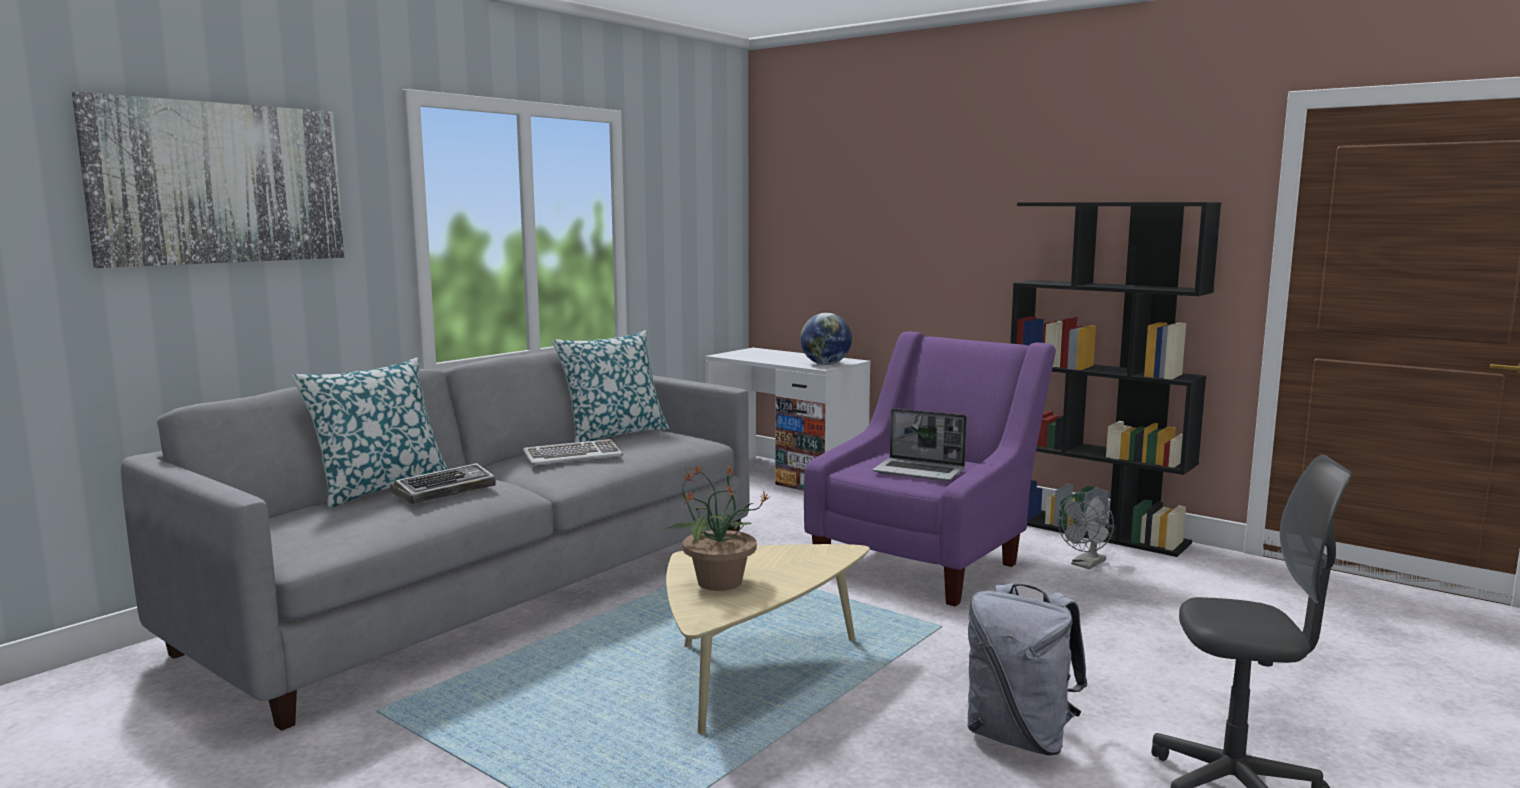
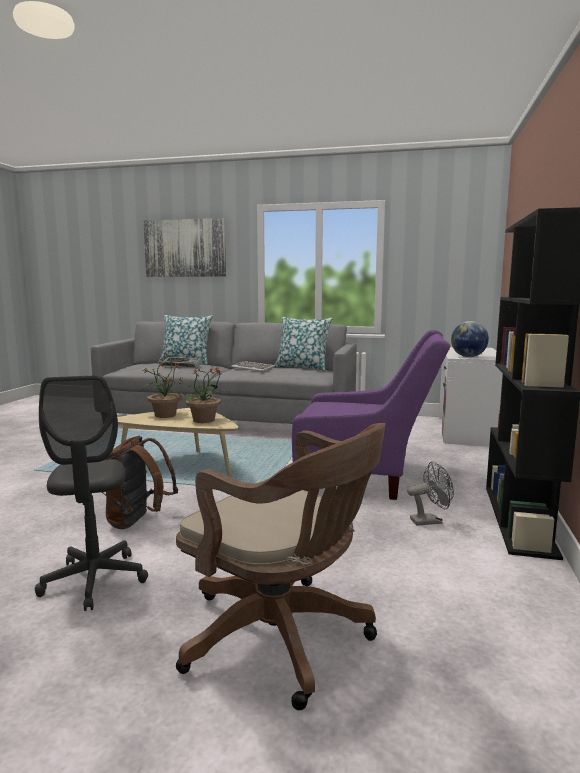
camera: 65 degrees right, 0 degrees up
laptop [872,408,967,481] -> none
grey backpack [967,583,1087,756] -> brown backpack [105,436,178,529]
grey fan [1057,492,1114,569] -> grey fan turned 150 degrees clockwise [408,461,454,526]
none -> brown office chair [176,423,386,710]
none -> potted plant [179,367,230,423]

